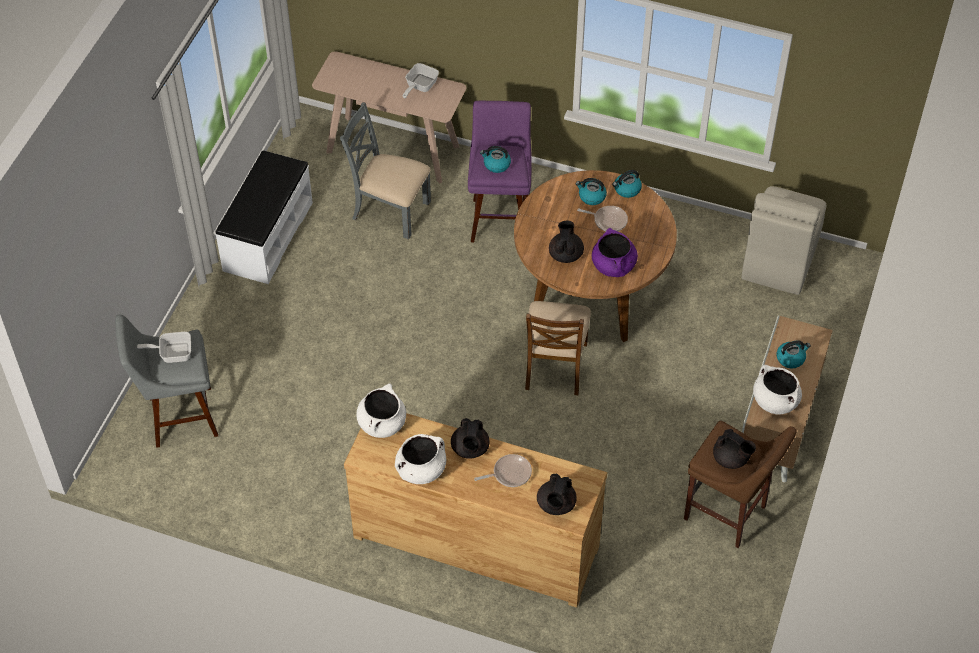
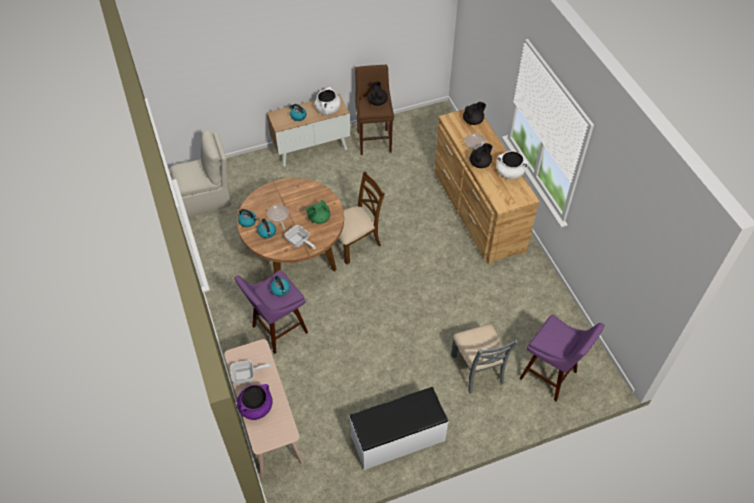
camera: 130 degrees left, 0 degrees up
grey stool [115,315,218,448] -> purple stool [519,315,604,401]
frying pan [137,332,191,363] -> frying pan moved to [285,225,316,249]
grey chair [340,103,431,239] -> grey chair moved to [451,324,518,394]
white cooking pot [356,383,406,438] -> none
black teapot [549,221,584,263] -> green teapot [306,200,330,224]
purple cooking pot [592,228,638,277] -> purple cooking pot moved to [237,384,273,420]

